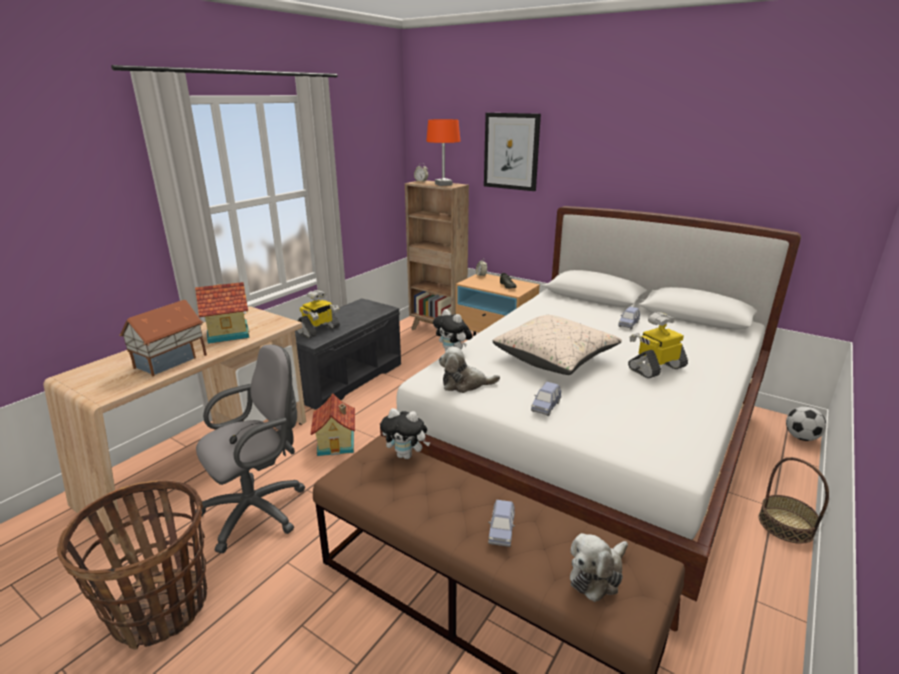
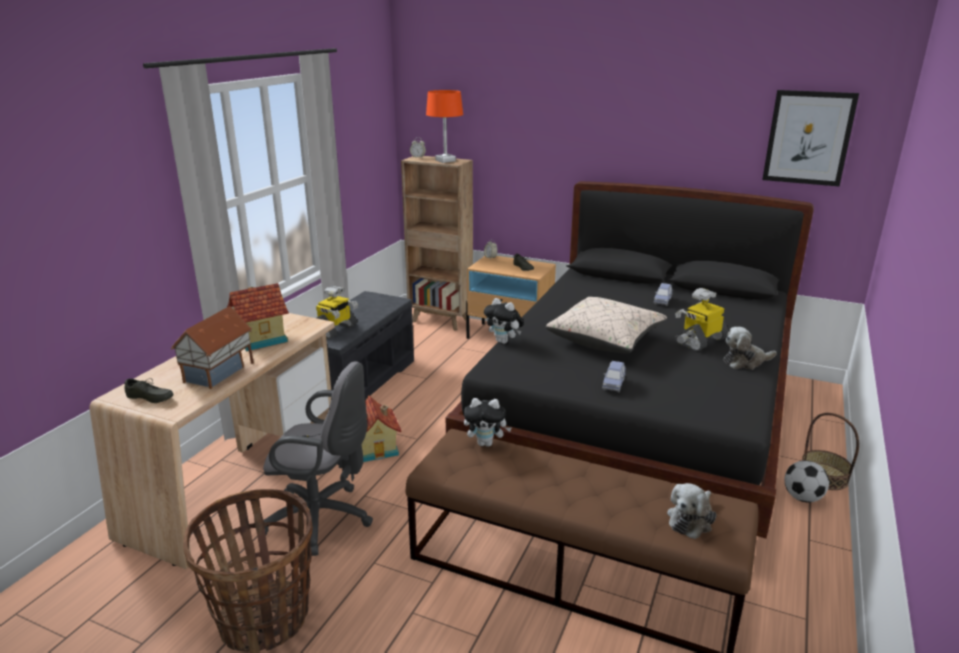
camera: 10 degrees left, 0 degrees up
grey office chair [195,344,305,553] -> grey office chair turned 60 degrees clockwise [263,361,373,556]
white bed [380,206,801,631] -> black bed [445,181,814,539]
plush toy [439,347,500,393] -> plush toy moved to [723,327,777,370]
picture [484,113,541,191] -> picture moved to [762,90,859,186]
blue toy car [488,500,515,547] -> none
football [786,406,826,441] -> football moved to [784,460,829,503]
none -> grey shoe [125,378,174,403]

